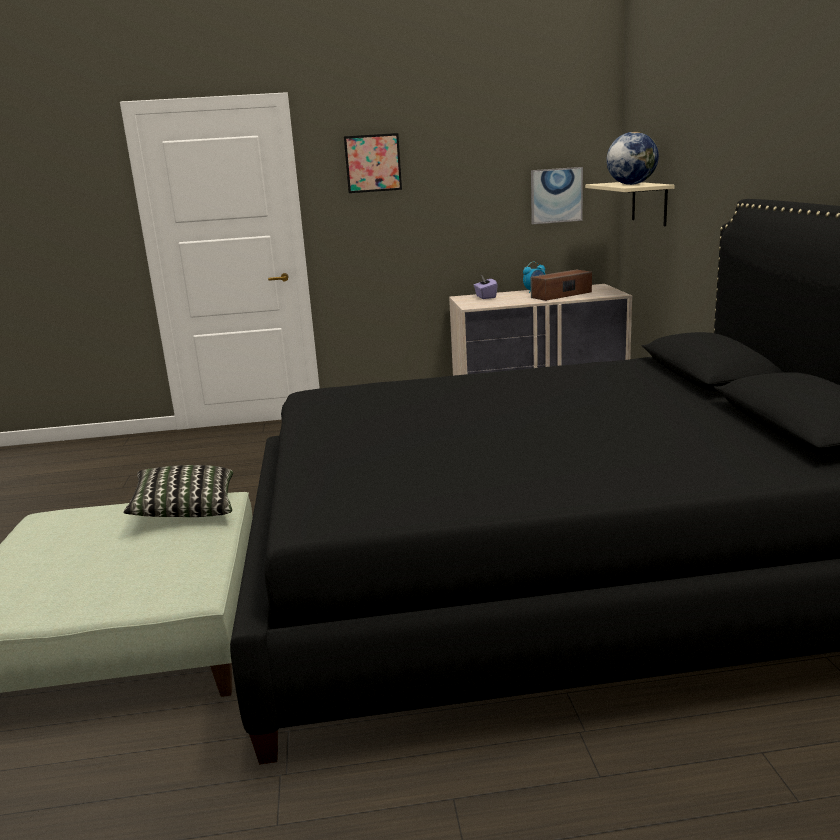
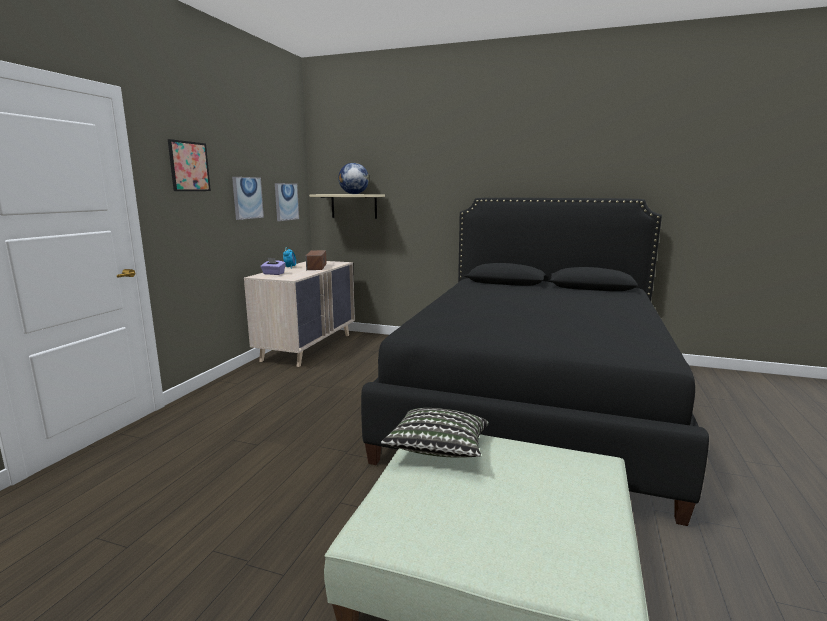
camera: 65 degrees left, 5 degrees down
none -> picture [232,177,264,220]

